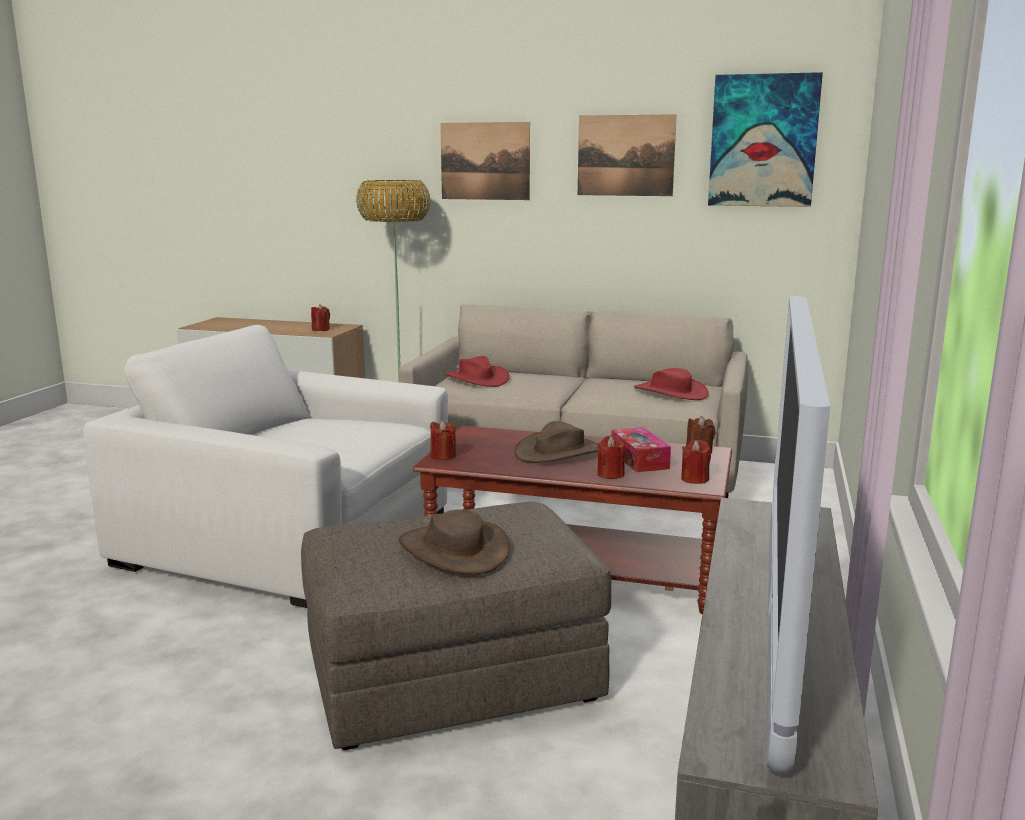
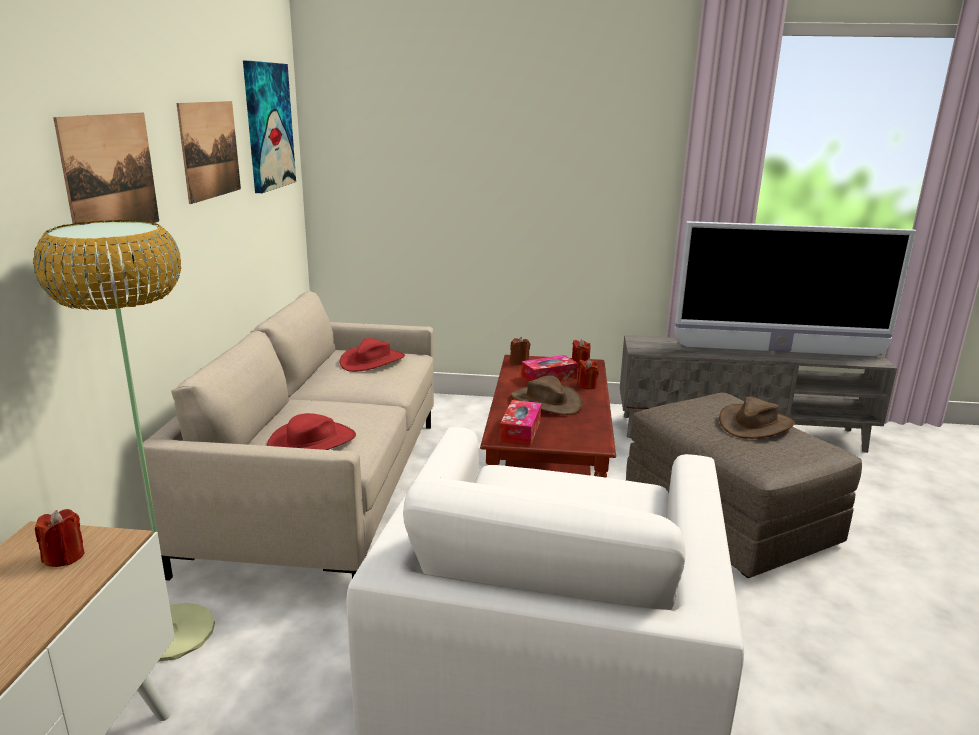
camera: 100 degrees left, 5 degrees up
red candle [430,420,456,460] -> none
none -> tissue box [500,400,541,446]

